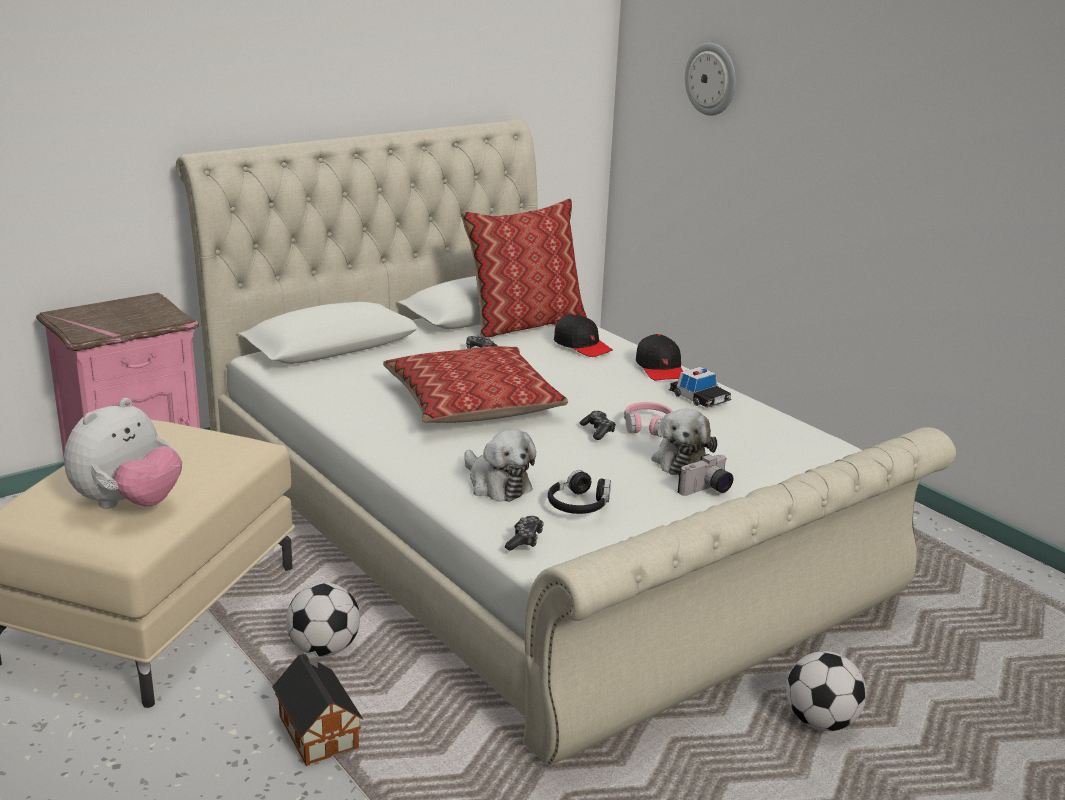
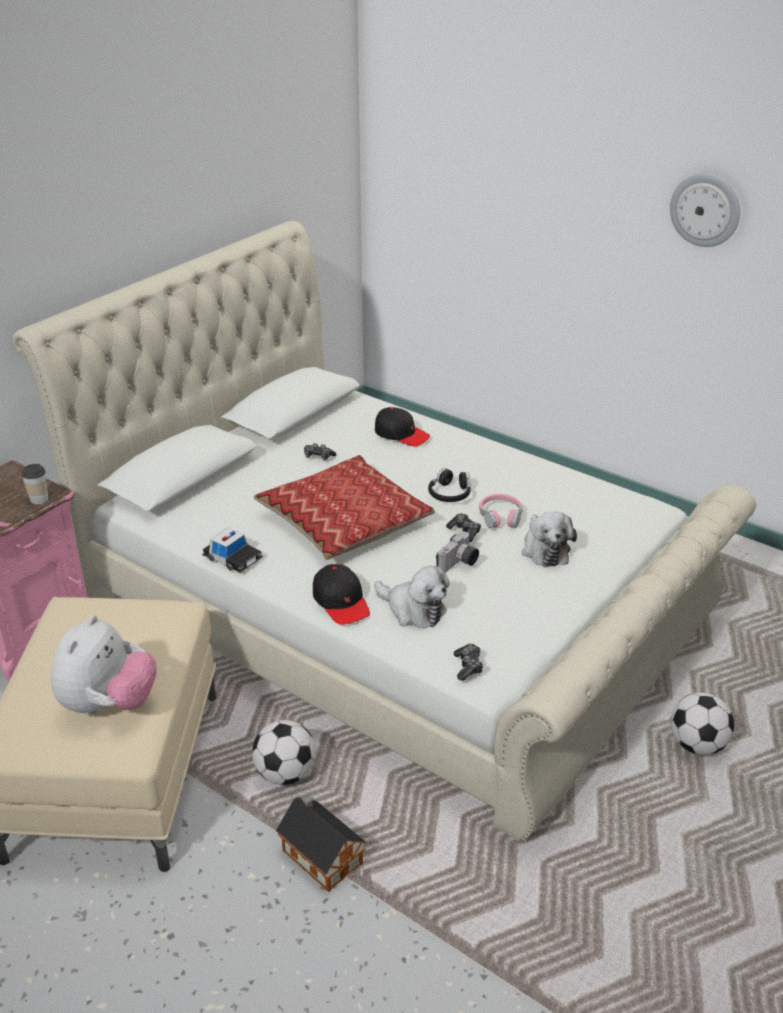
camera: 15 degrees left, 10 degrees up
pillow [461,198,587,339] -> none
black headphones [548,470,611,514] -> black headphones moved to [428,468,471,502]
black cap [636,334,683,380] -> black cap moved to [313,564,370,625]
toy car [668,367,732,408] -> toy car moved to [202,528,263,573]
camera [678,454,733,496] -> camera moved to [436,532,479,573]
wall clock [685,43,736,116] -> wall clock moved to [670,174,740,247]
none -> cup [22,464,48,505]

